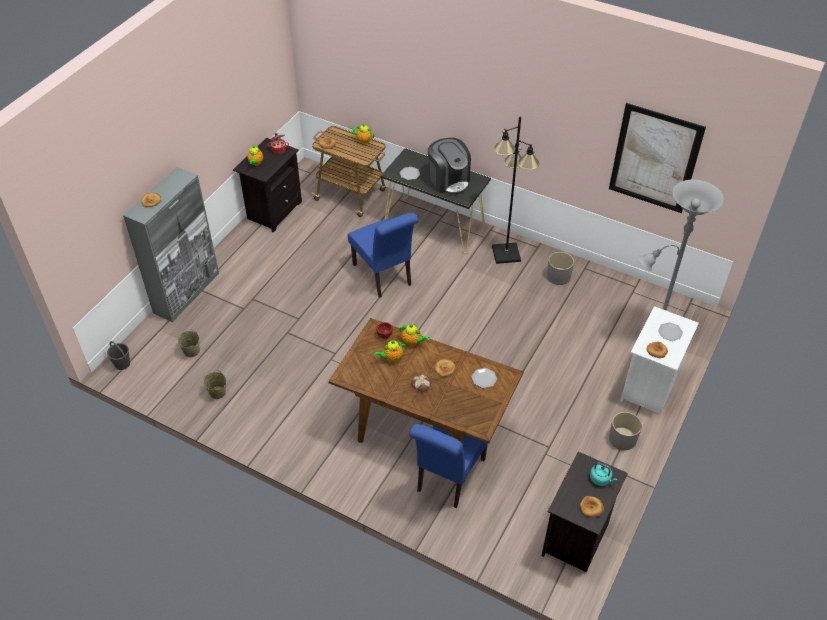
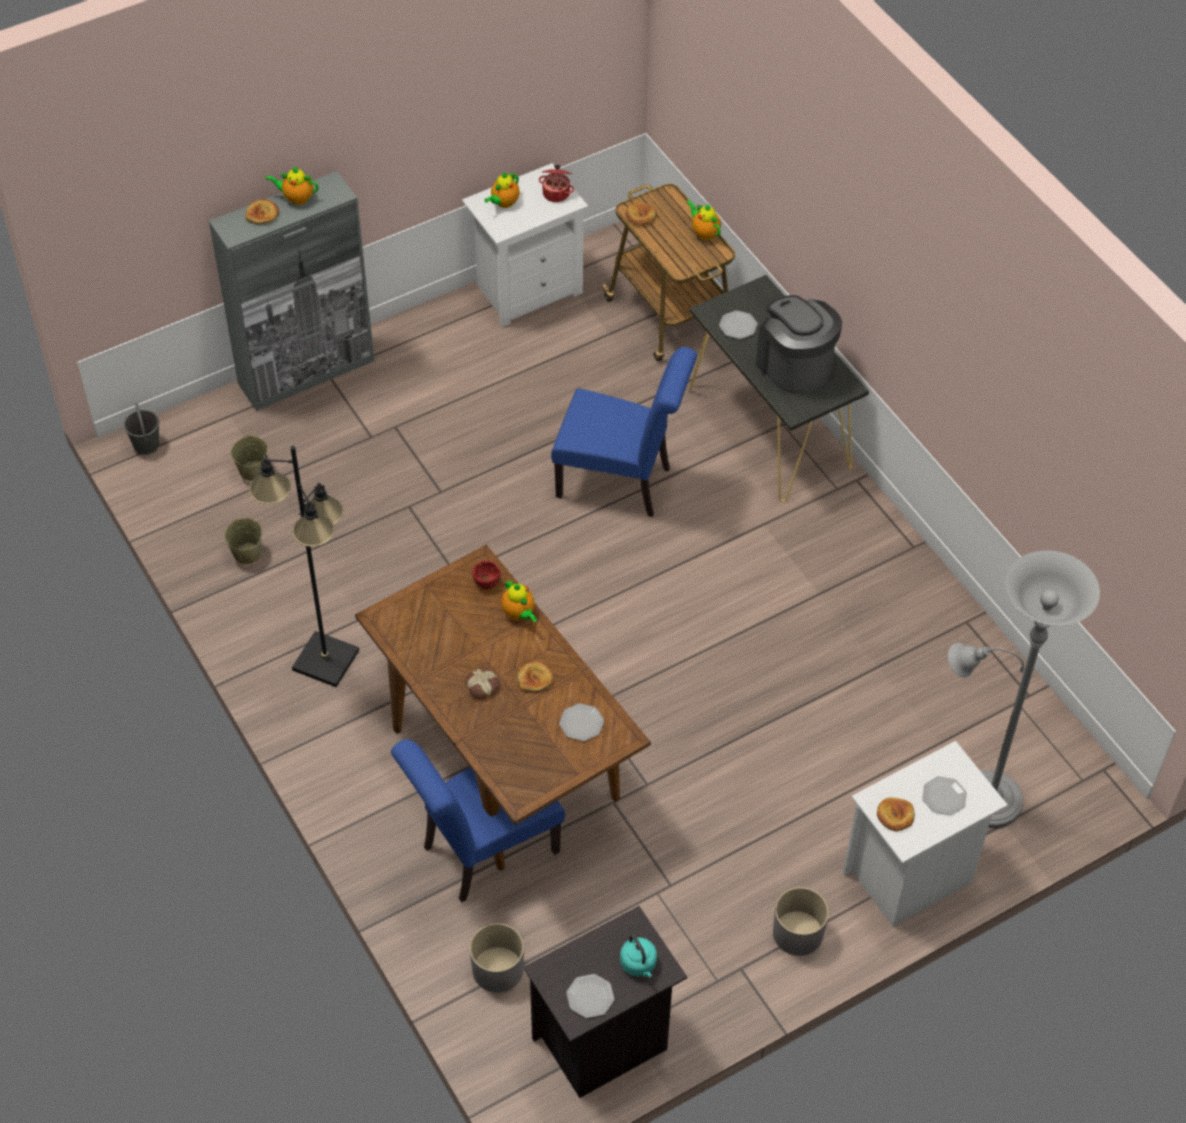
camera: 30 degrees right, 5 degrees up
black nightstand [233,138,302,232] -> white nightstand [462,163,588,328]
blue chair [348,213,418,298] -> blue chair turned 75 degrees counterclockwise [551,347,697,517]
teapot [374,340,406,362] -> teapot moved to [265,167,318,205]
coffee machine [428,138,471,195] -> coffee machine turned 150 degrees clockwise [756,295,842,394]
black floor lamp [492,117,539,264] -> black floor lamp moved to [249,446,359,687]
grey planter [547,252,574,285] -> grey planter moved to [470,923,524,993]
bread [580,496,604,517] -> plate [566,974,615,1018]
picture [609,103,706,213] -> none

